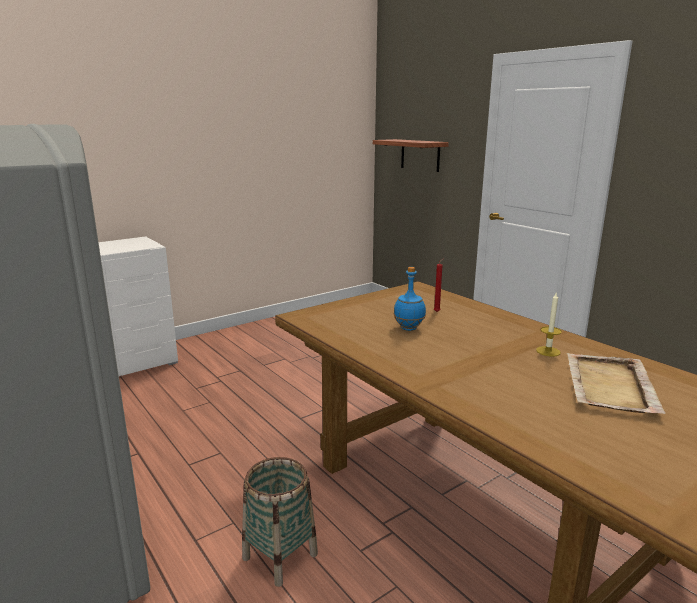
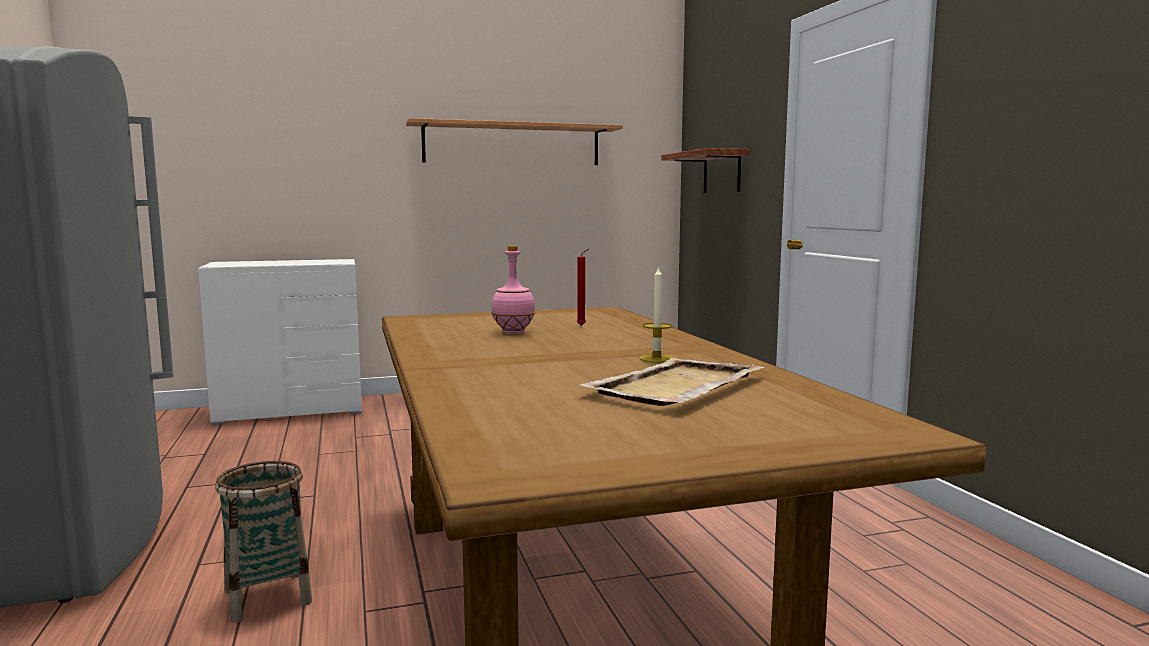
camera: 20 degrees right, 10 degrees down
blue bottle [394,267,426,331] -> pink bottle [491,246,535,334]
none -> shelf [406,118,623,165]

